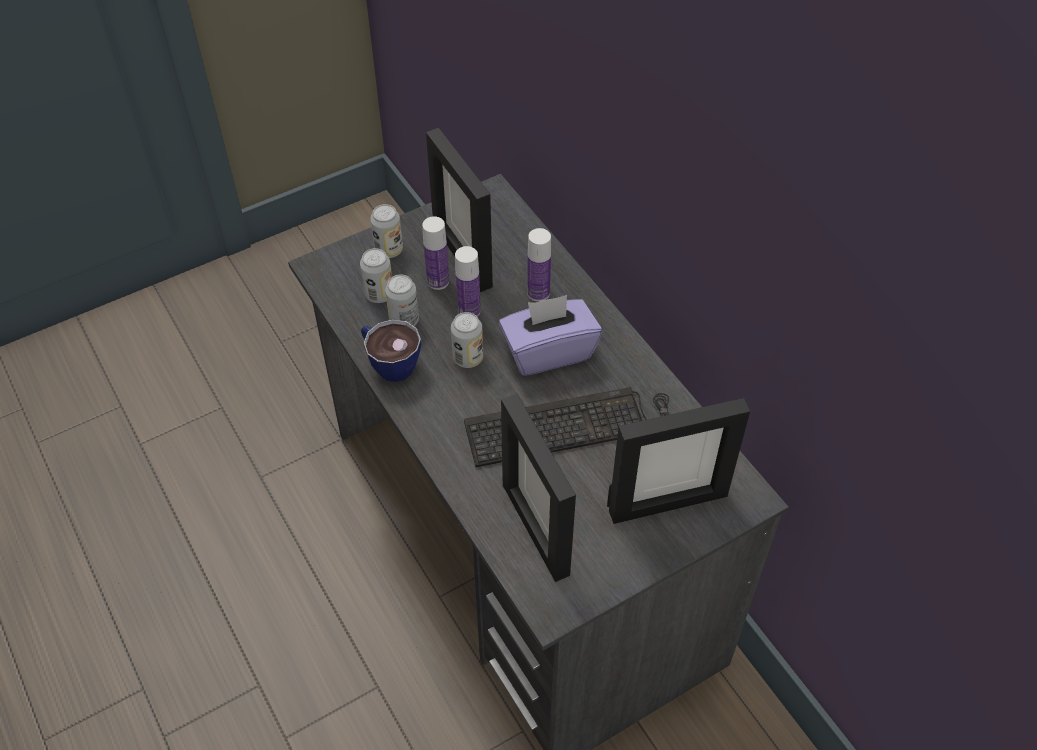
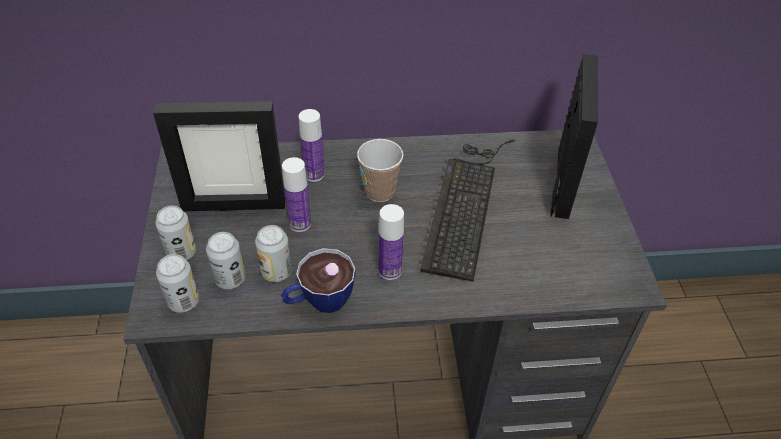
camera: 65 degrees left, 5 degrees down
bottle [422,216,449,290] -> bottle moved to [378,204,404,280]
can [451,312,483,368] -> can moved to [156,254,199,313]
purple tissue box [499,295,602,376] -> cup [357,139,403,202]
picture frame [501,394,576,582] -> none

